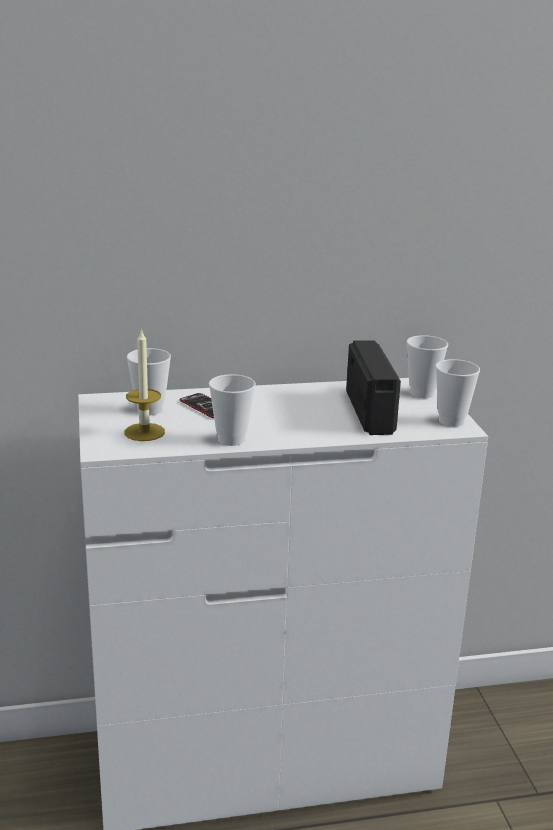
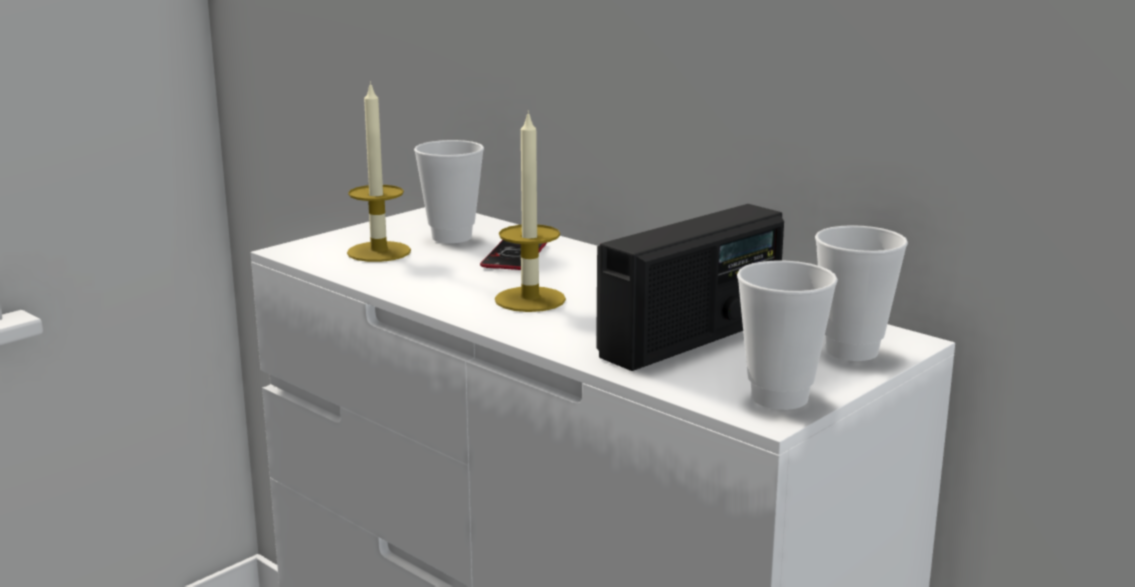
camera: 55 degrees right, 5 degrees down
cup [209,374,256,446] -> none
none -> candle [495,111,566,312]

